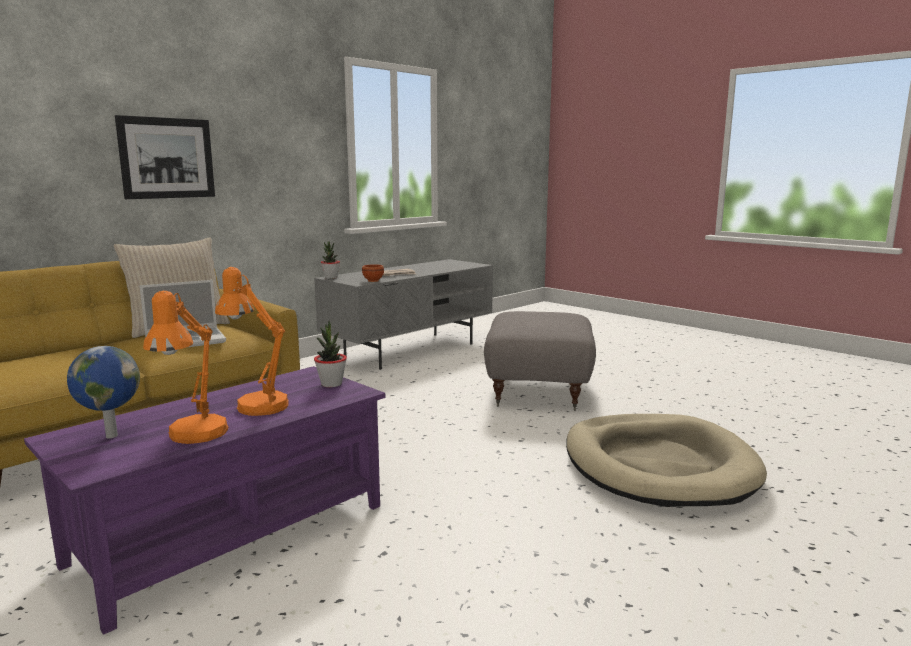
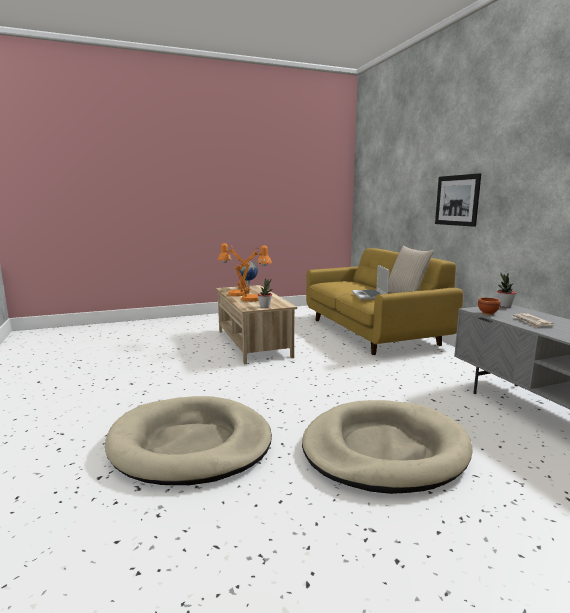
camera: 115 degrees right, 0 degrees up
purple coffee table [24,366,385,635] -> beige coffee table [216,285,297,365]
grey ottoman [484,311,596,411] -> beige dog bed [302,400,473,494]

